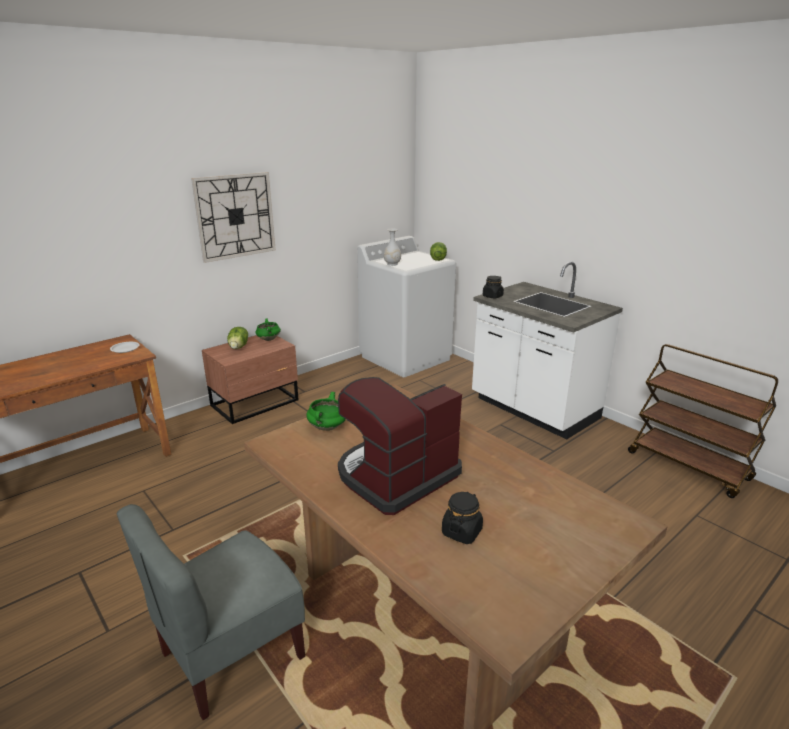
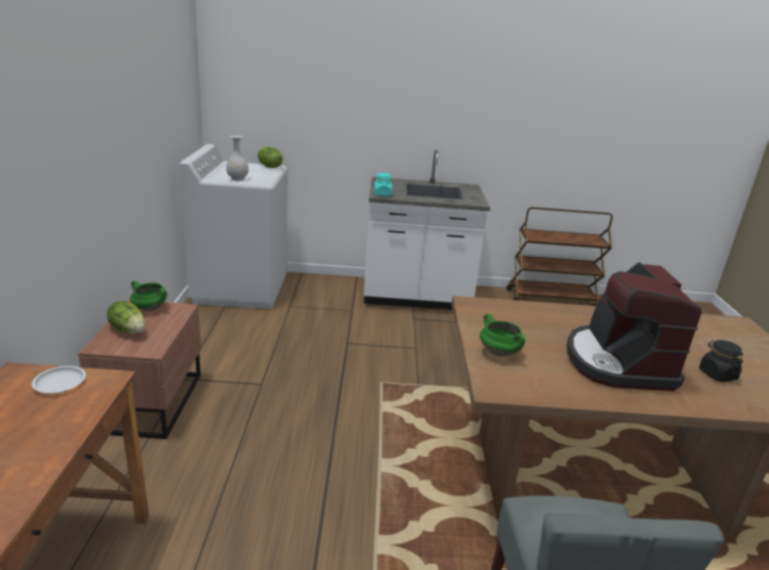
camera: 50 degrees left, 0 degrees up
wall clock [191,172,276,263] -> none
black jar [483,276,504,298] -> turquoise jar [374,173,392,196]

